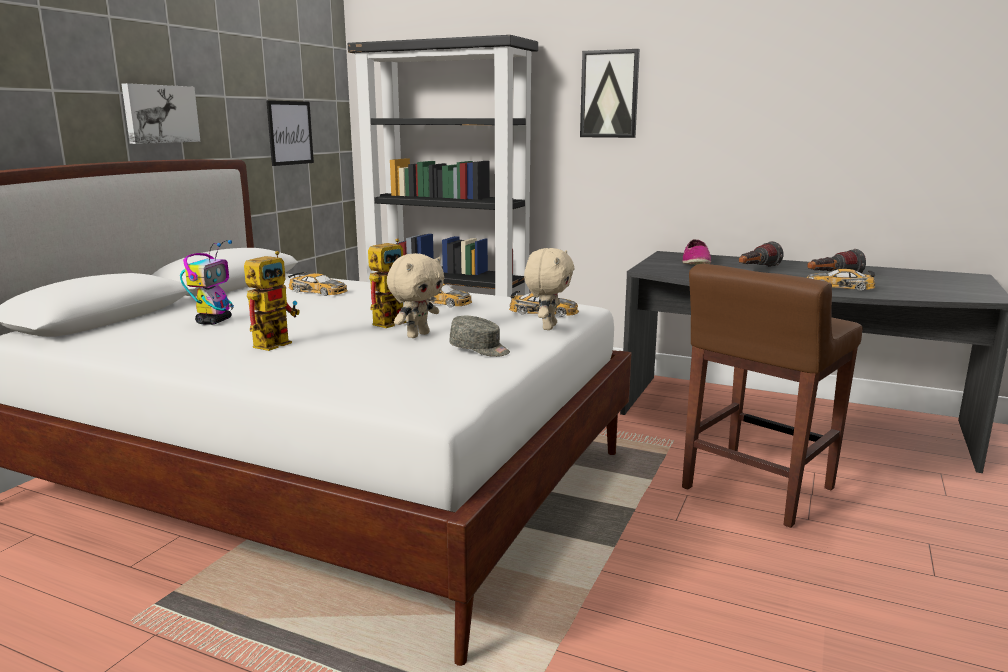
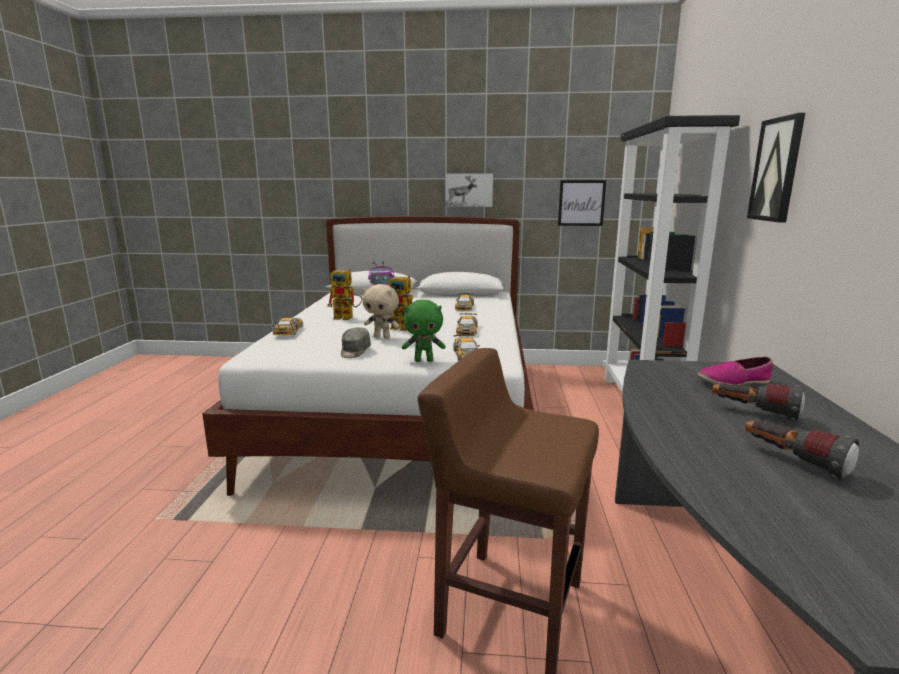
camera: 70 degrees right, 0 degrees up
beige plush toy [524,248,575,330] -> green plush toy [402,300,446,362]
toy car [807,269,875,291] -> toy car moved to [272,318,303,335]

